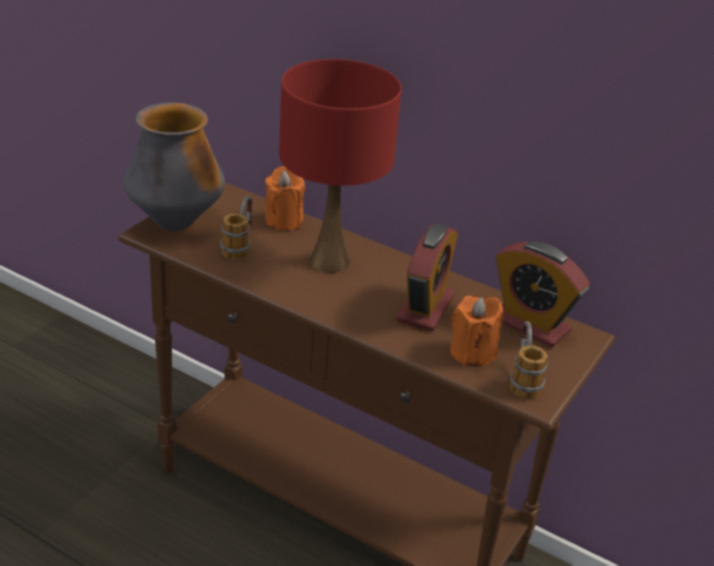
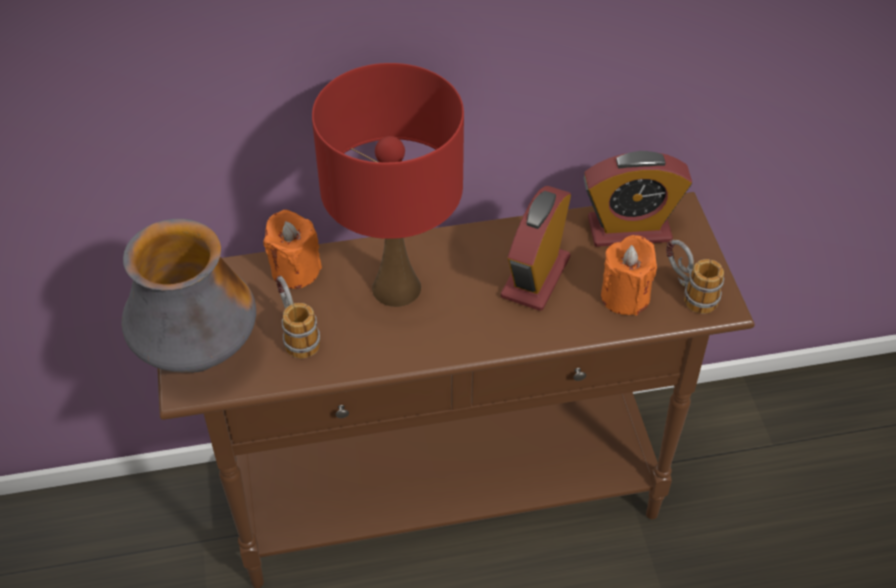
camera: 40 degrees left, 15 degrees up
alarm clock [396,223,458,331] -> alarm clock turned 135 degrees counterclockwise [501,186,571,311]

